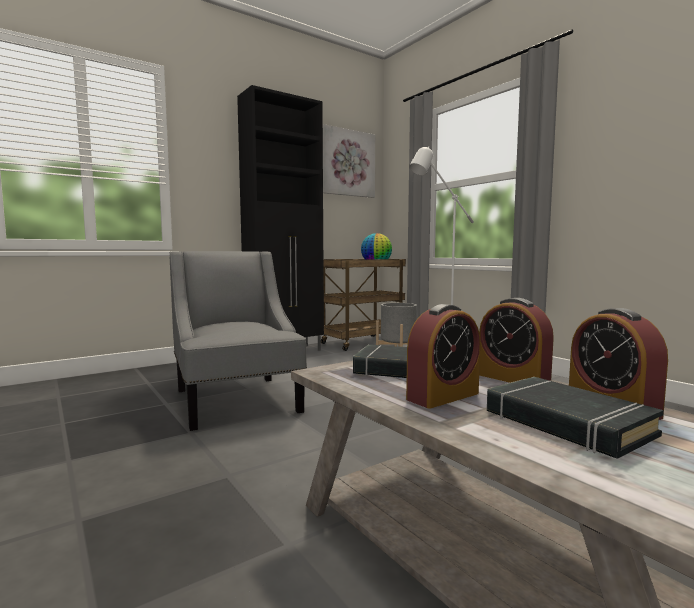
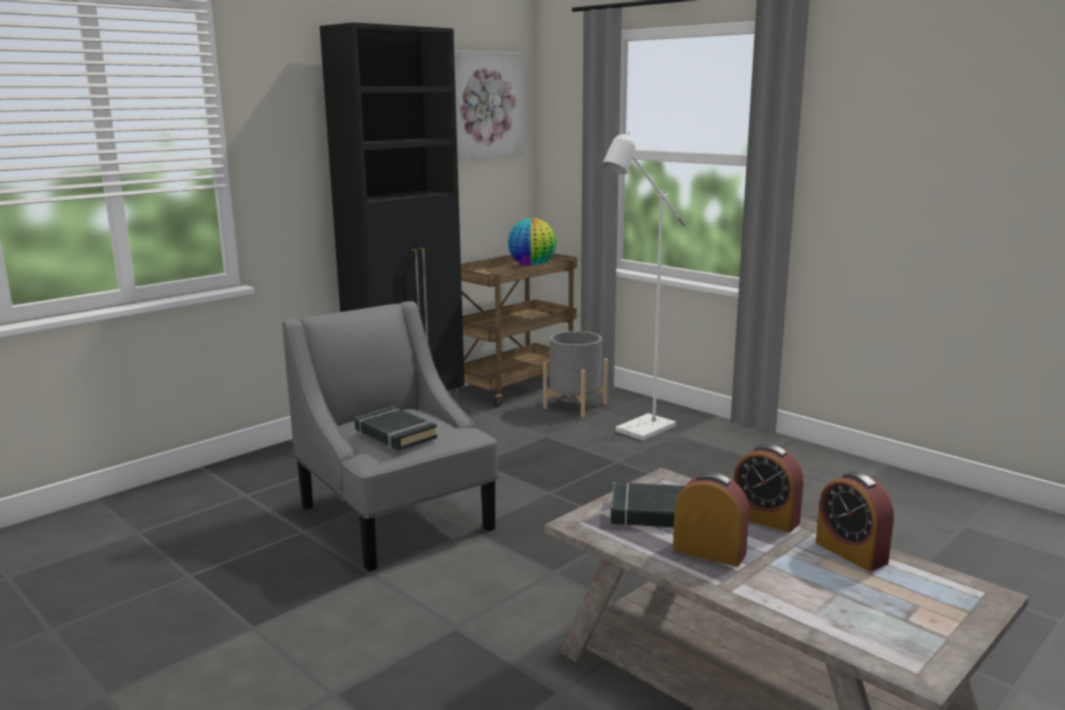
camera: 10 degrees left, 10 degrees up
alarm clock [406,304,480,408] -> alarm clock turned 105 degrees counterclockwise [673,472,749,567]
black book [487,377,664,459] -> black book moved to [355,406,437,451]

